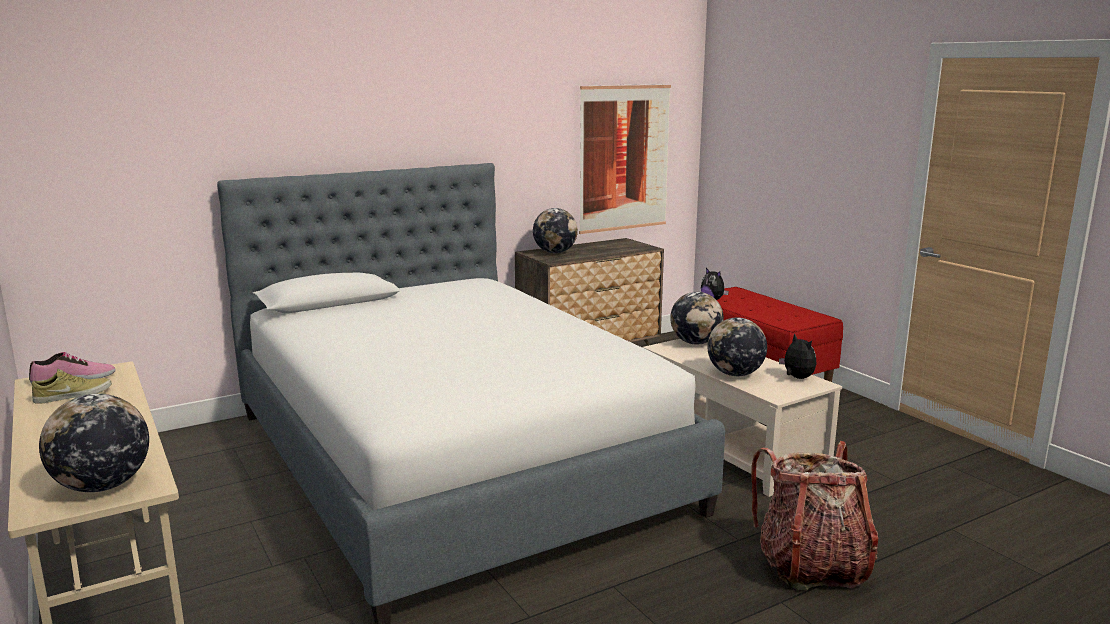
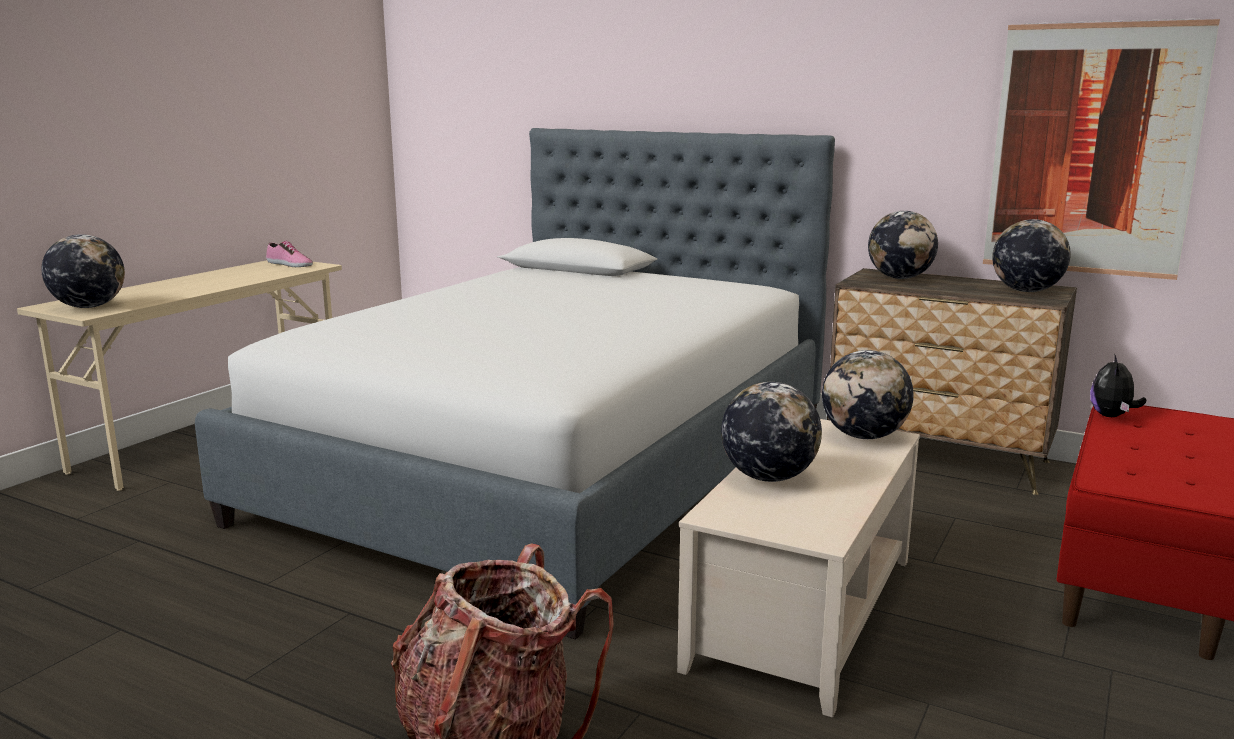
camera: 60 degrees right, 0 degrees up
beige shoe [32,369,112,403] -> none
plush toy [779,333,816,379] -> none
none -> globe [992,219,1071,292]

